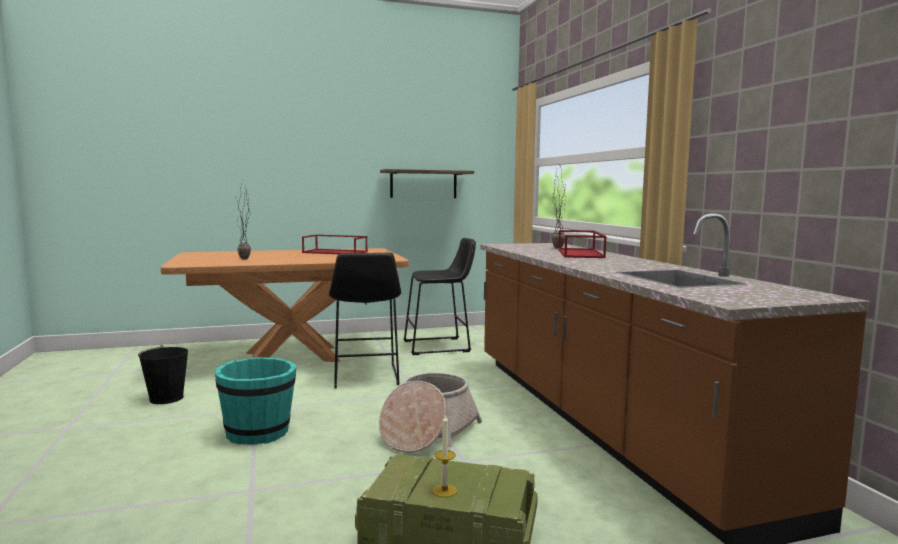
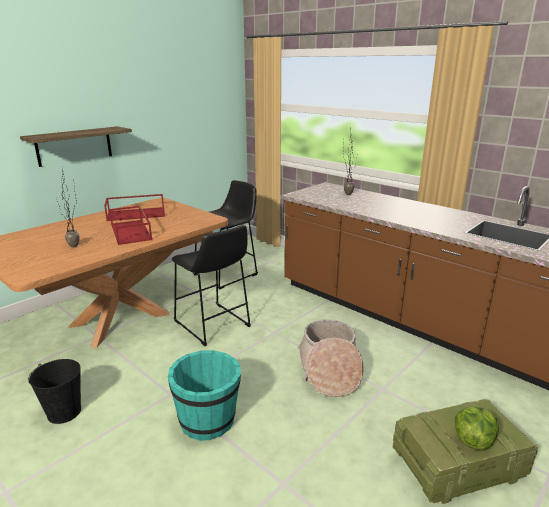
camera: 30 degrees left, 15 degrees up
shelf [380,169,474,198] -> shelf moved to [20,126,132,167]
candle [432,414,457,497] -> lettuce [455,406,499,450]
red tray [558,230,607,258] -> red tray moved to [109,206,152,245]

